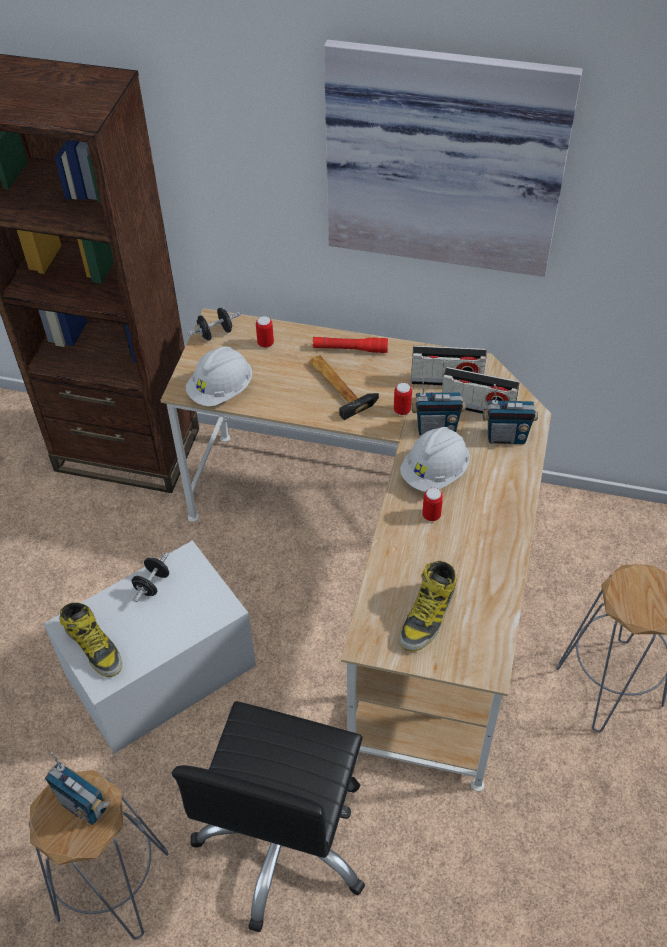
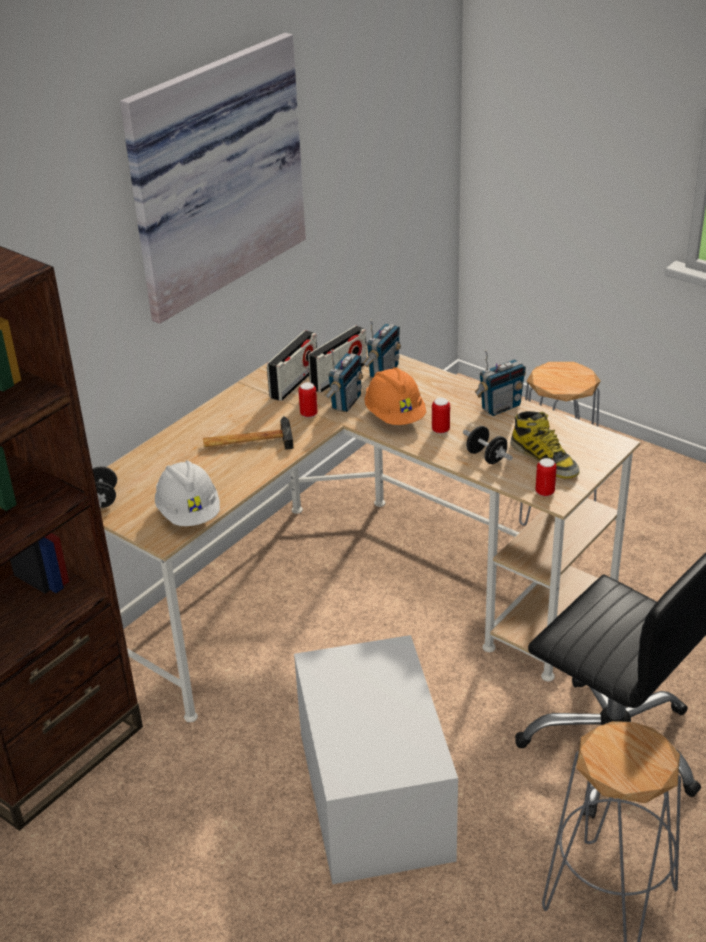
camera: 65 degrees left, 15 degrees down
radio [45,752,112,825] -> radio moved to [475,350,526,416]
boot [59,603,122,677] -> none
black dumbbell [132,553,169,602] -> black dumbbell moved to [463,426,513,464]
can [256,316,274,348] -> can moved to [536,458,557,496]
red flashlight [313,337,388,353] -> none
white hard hat [400,427,470,492] -> orange hard hat [364,367,426,425]

